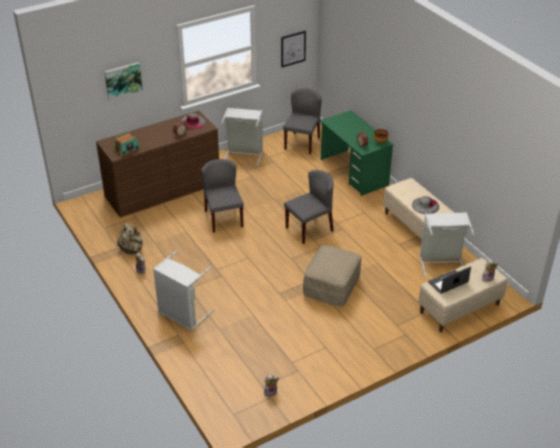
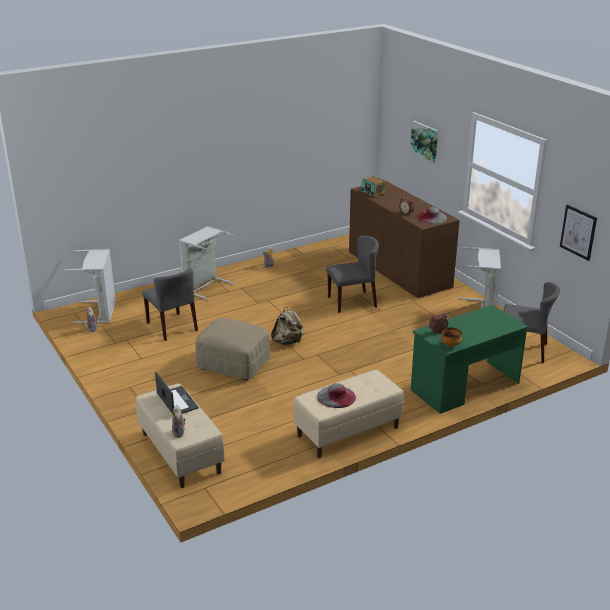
camera: 90 degrees right, 10 degrees down
beige backpack [117,223,143,255] -> beige backpack moved to [271,308,305,345]
grey chair [284,170,334,244] -> grey chair moved to [142,268,198,341]
grey laundry basket [420,212,474,279] -> grey laundry basket moved to [65,249,116,323]

